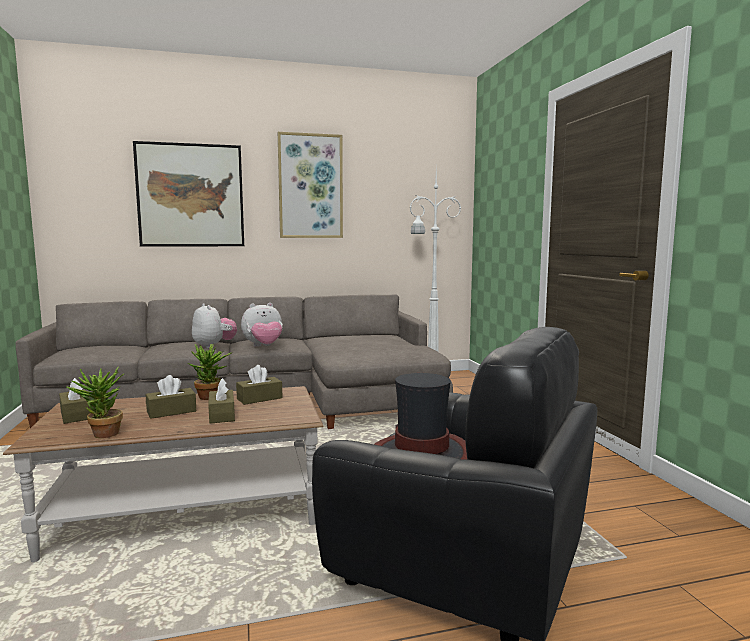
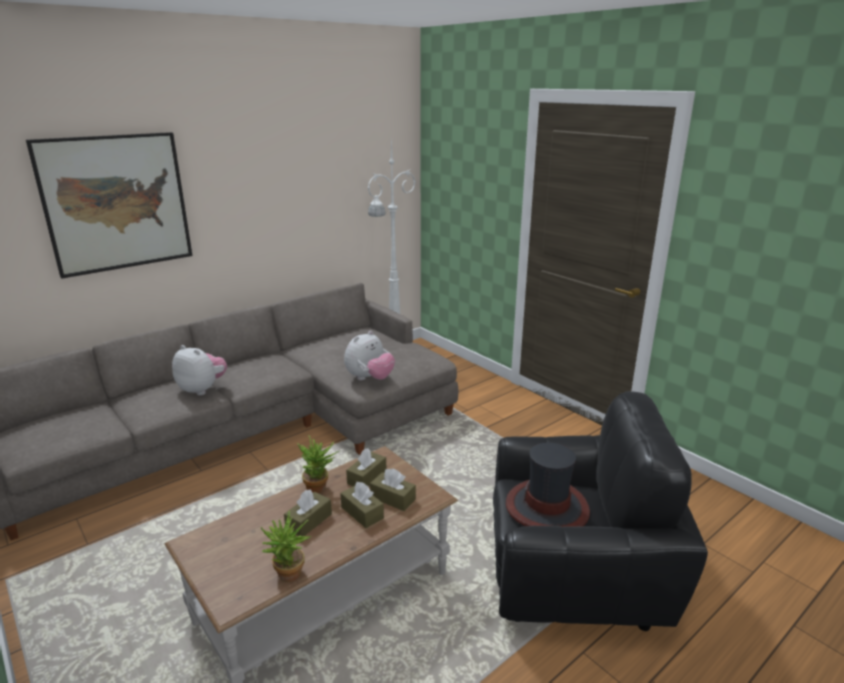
camera: 25 degrees left, 15 degrees up
brown tissue box [59,378,90,424] -> brown tissue box moved to [370,468,416,511]
plush toy [241,303,283,347] -> plush toy moved to [344,331,395,380]
picture [278,132,343,238] -> none

